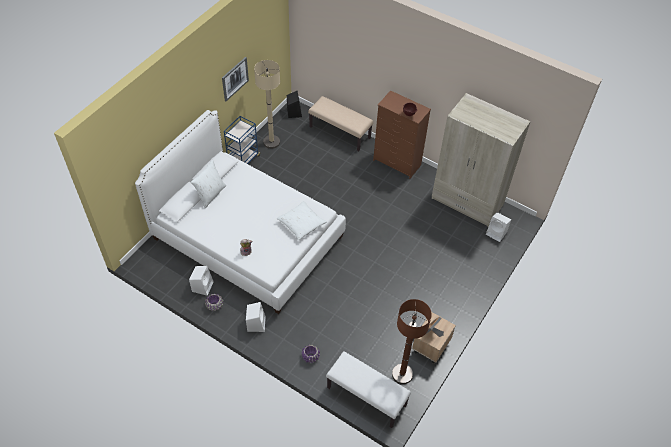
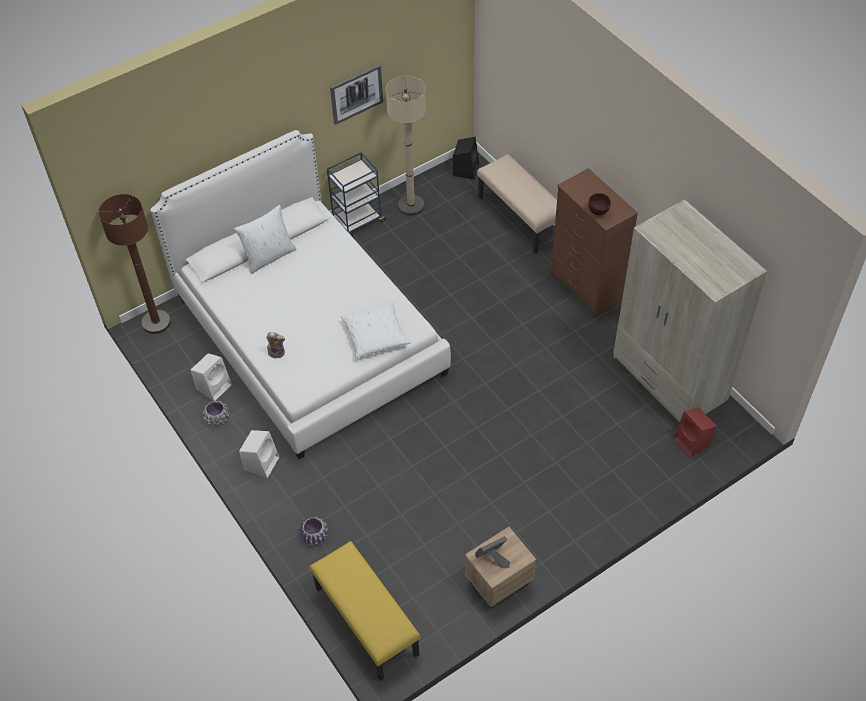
camera: 25 degrees right, 0 degrees up
white bench [326,351,411,428] -> yellow bench [309,541,420,681]
brown floor lamp [392,299,432,384] -> brown floor lamp moved to [99,194,171,334]
white speaker [486,212,511,242] -> red speaker [674,408,717,457]

